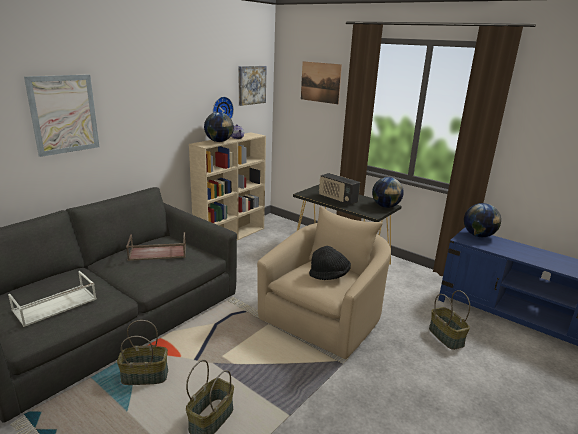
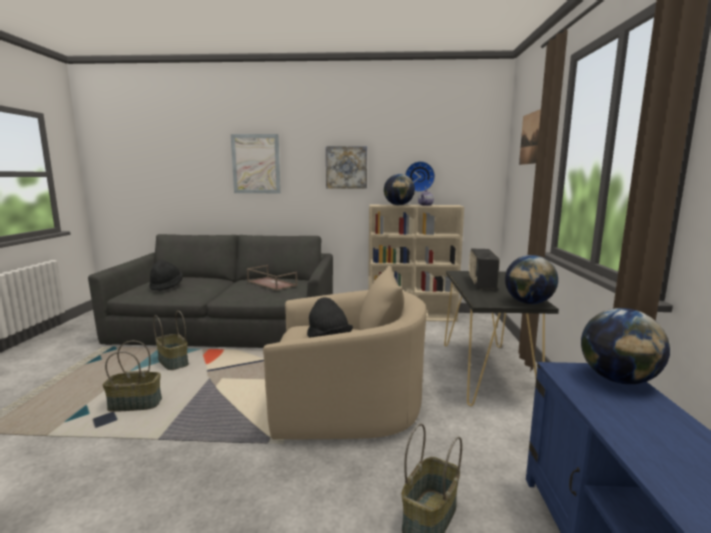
camera: 55 degrees right, 10 degrees down
white tray [8,271,97,327] -> black hat [149,260,183,291]
picture [239,66,267,106] -> picture moved to [326,146,367,189]

